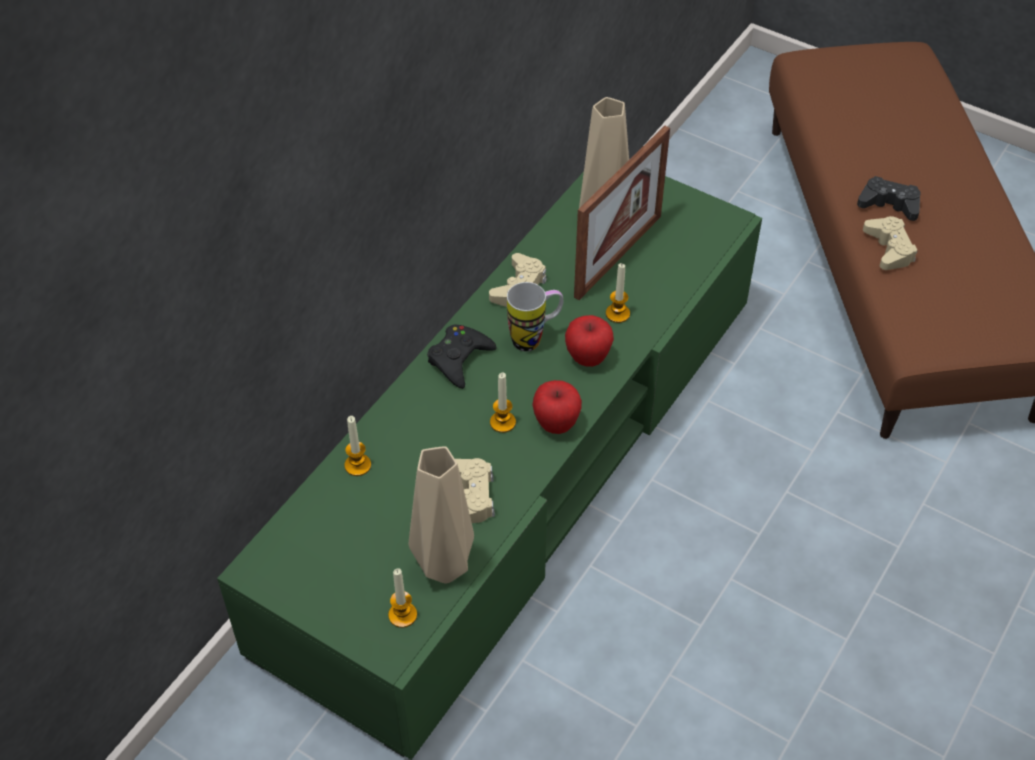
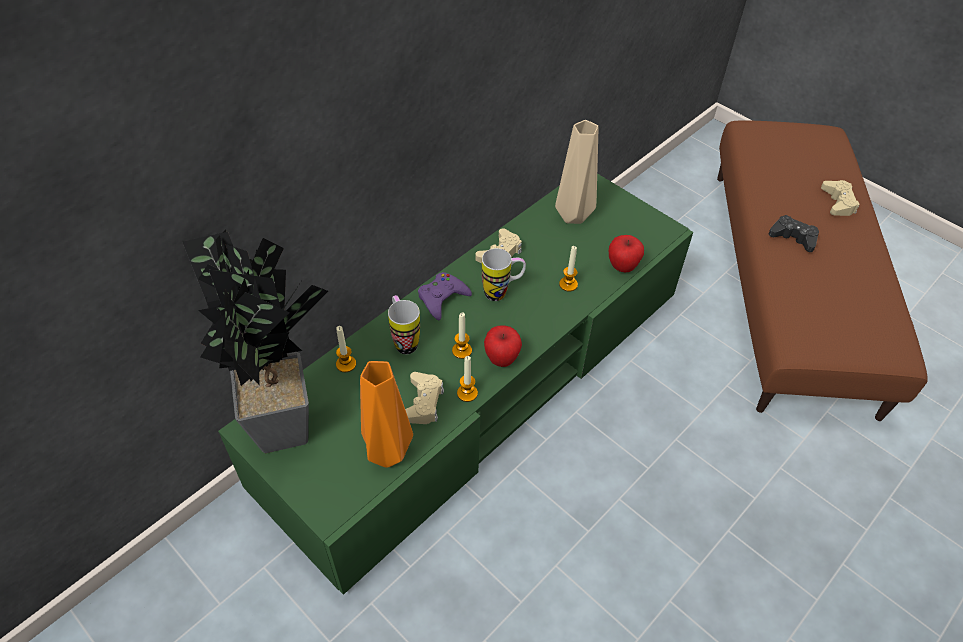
camera: 10 degrees right, 0 degrees up
candle [388,568,417,628] -> candle moved to [457,356,478,402]
beige vase [409,446,474,583] -> orange vase [360,361,413,468]
black game controller [427,324,497,389] -> purple game controller [418,272,472,320]
apple [565,315,614,367] -> apple moved to [609,235,644,273]
picture frame [574,126,670,300] -> none
beige game controller [863,216,917,270] -> beige game controller moved to [821,180,860,216]
none -> potted plant [183,229,328,453]
none -> mug [388,295,420,354]

